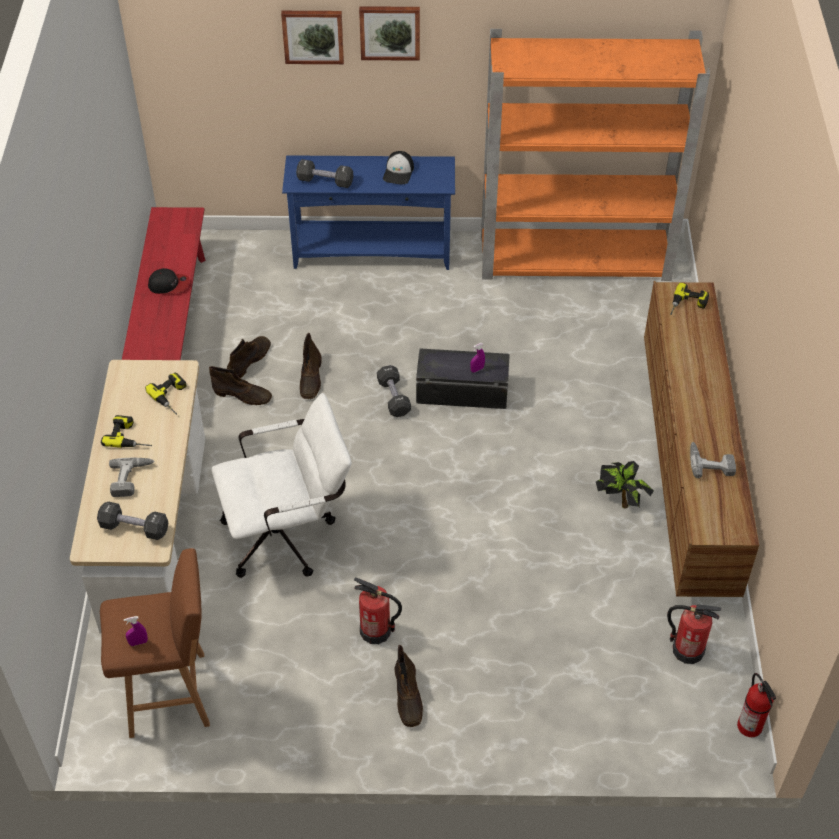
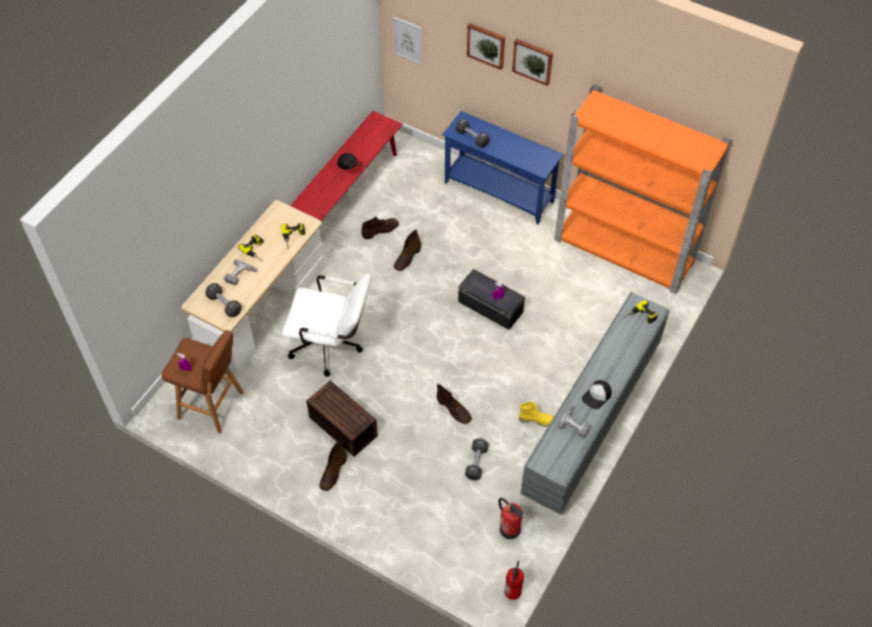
camera: 30 degrees right, 5 degrees up
brown boot [209,366,272,405] -> brown boot moved to [437,384,472,424]
fire extinguisher [354,578,402,644] -> brown storage box [306,380,378,457]
black dumbbell [377,365,411,417] -> black dumbbell moved to [465,438,489,481]
cap [383,151,414,184] -> cap moved to [582,380,612,409]
potted plant [596,461,654,509] -> yellow boot [519,402,554,427]
brown cabinet [644,281,759,597] -> grey cabinet [521,291,670,515]
none -> picture [393,17,423,65]

